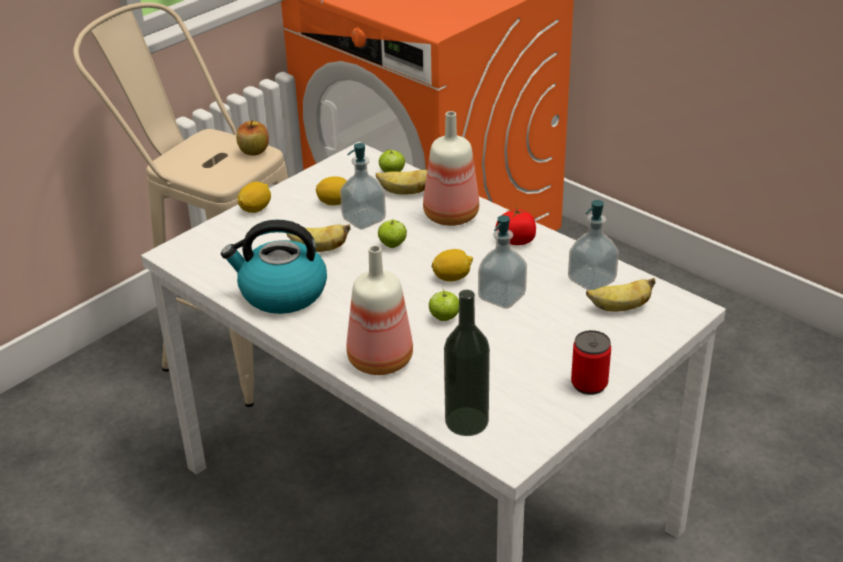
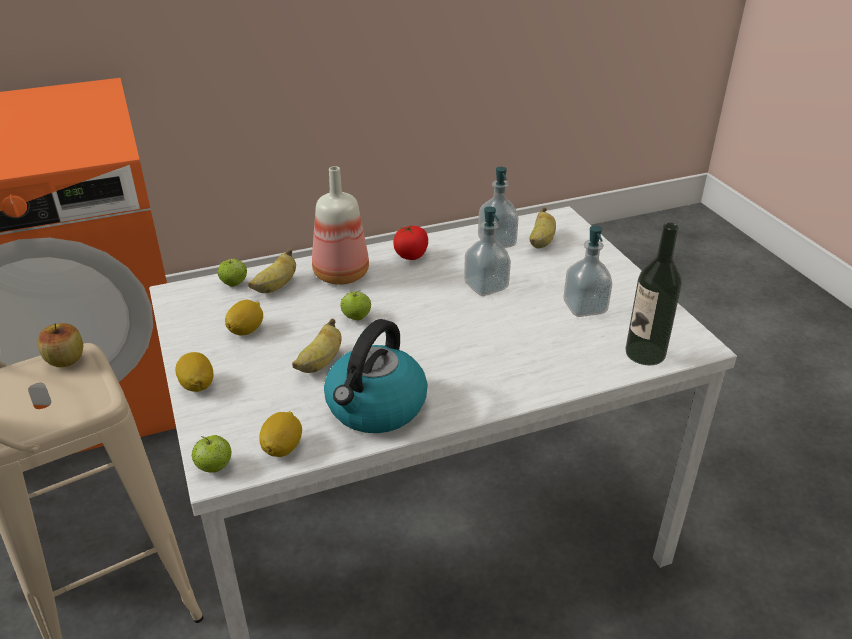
camera: 65 degrees left, 0 degrees up
soap dispenser [340,143,386,230] -> soap dispenser moved to [563,226,612,317]
bottle [346,245,413,375] -> none
apple [429,287,459,321] -> apple moved to [191,435,231,472]
lemon [431,249,473,282] -> lemon moved to [259,411,302,457]
can [571,330,611,395] -> none

